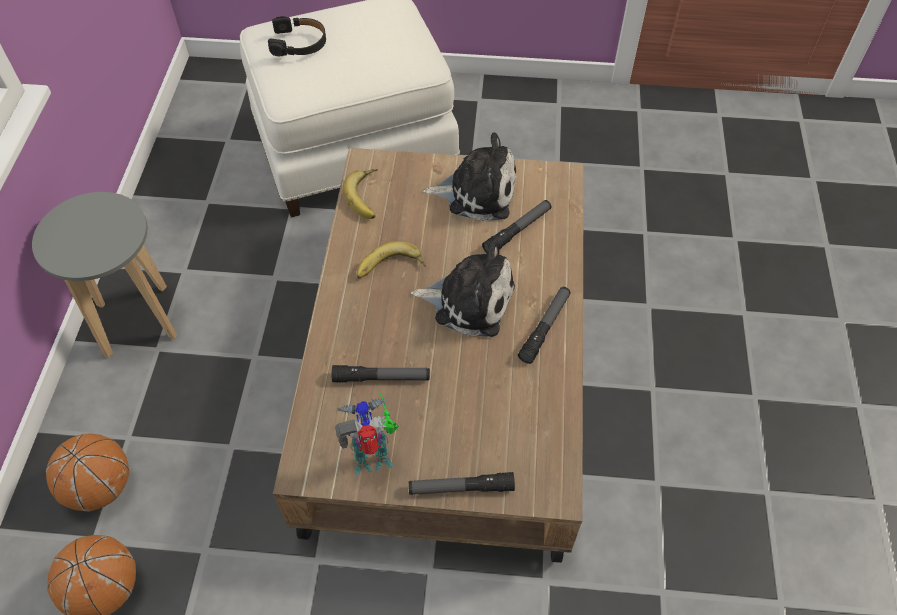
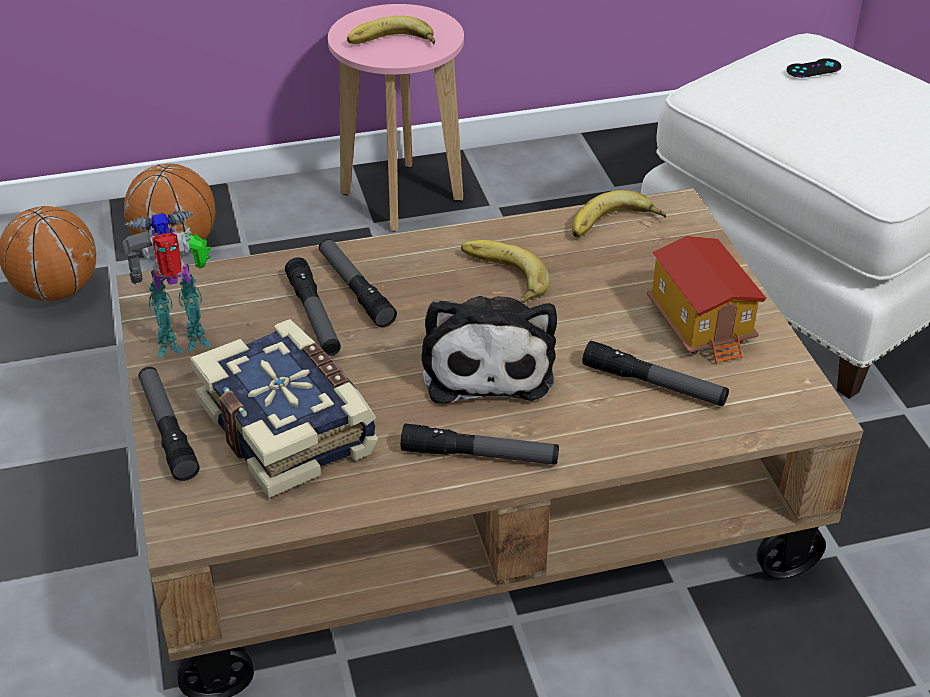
camera: 70 degrees right, 15 degrees down
grey stool [32,192,177,358] -> pink stool [328,4,464,231]
black headphones [268,16,326,56] -> black game controller [787,58,841,78]
toy robot [335,393,399,475] -> toy robot turned 75 degrees counterclockwise [122,210,212,357]
plush toy [423,132,517,221] -> toy house [647,236,767,364]
none -> book [190,319,378,498]
none -> flashlight [319,239,397,327]
none -> banana [347,16,435,44]

